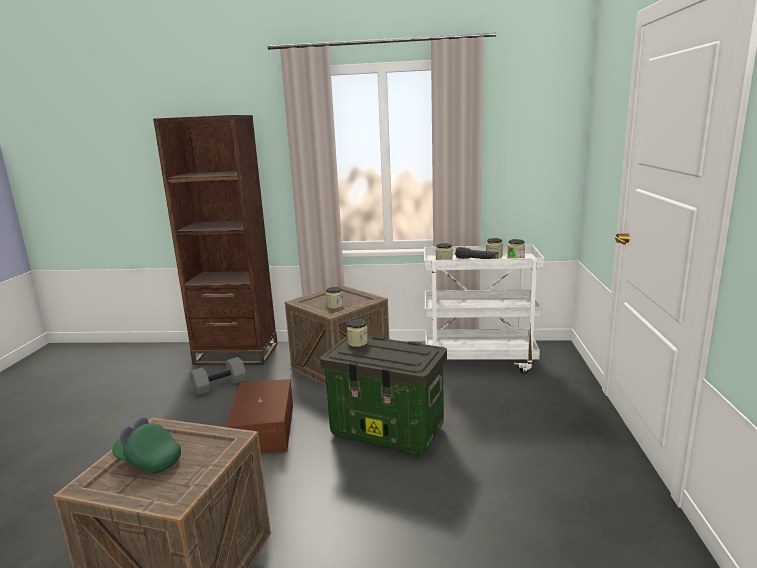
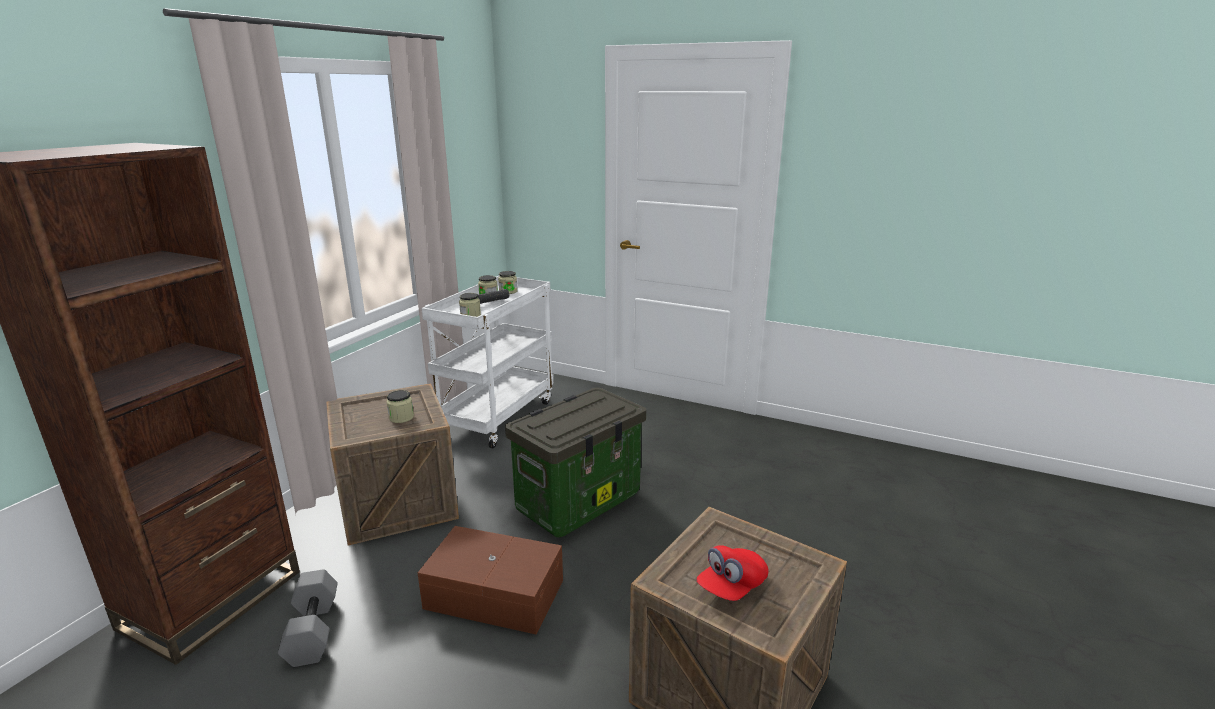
camera: 70 degrees left, 5 degrees up
green cap [112,417,181,473] -> red cap [696,545,768,601]
jar [347,320,368,347] -> none

